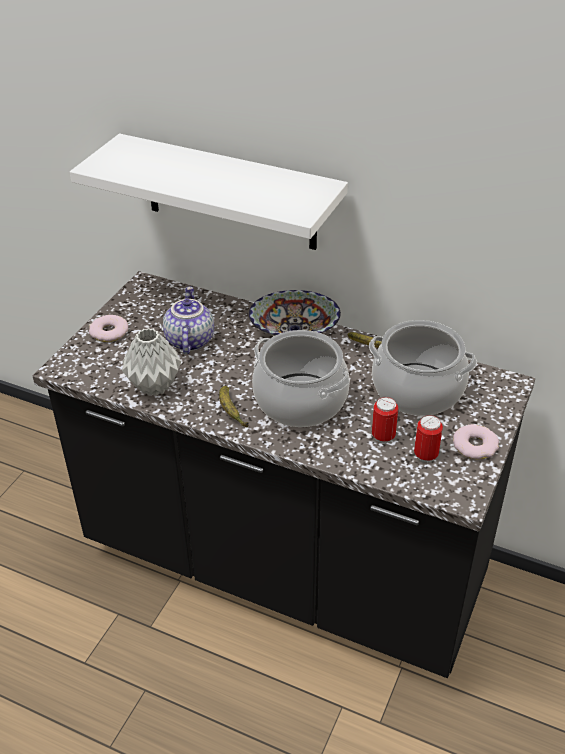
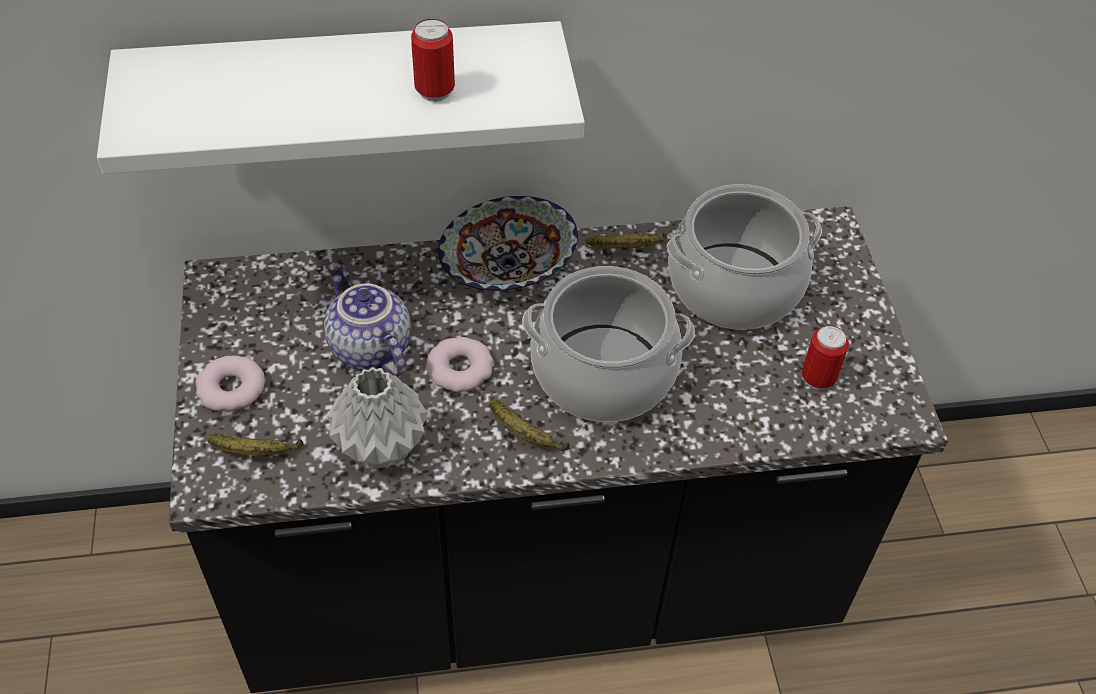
camera: 35 degrees left, 10 degrees up
can [372,397,398,443] -> can moved to [411,19,455,102]
donut [453,424,499,459] -> donut moved to [426,337,493,392]
none -> banana [207,434,304,455]

